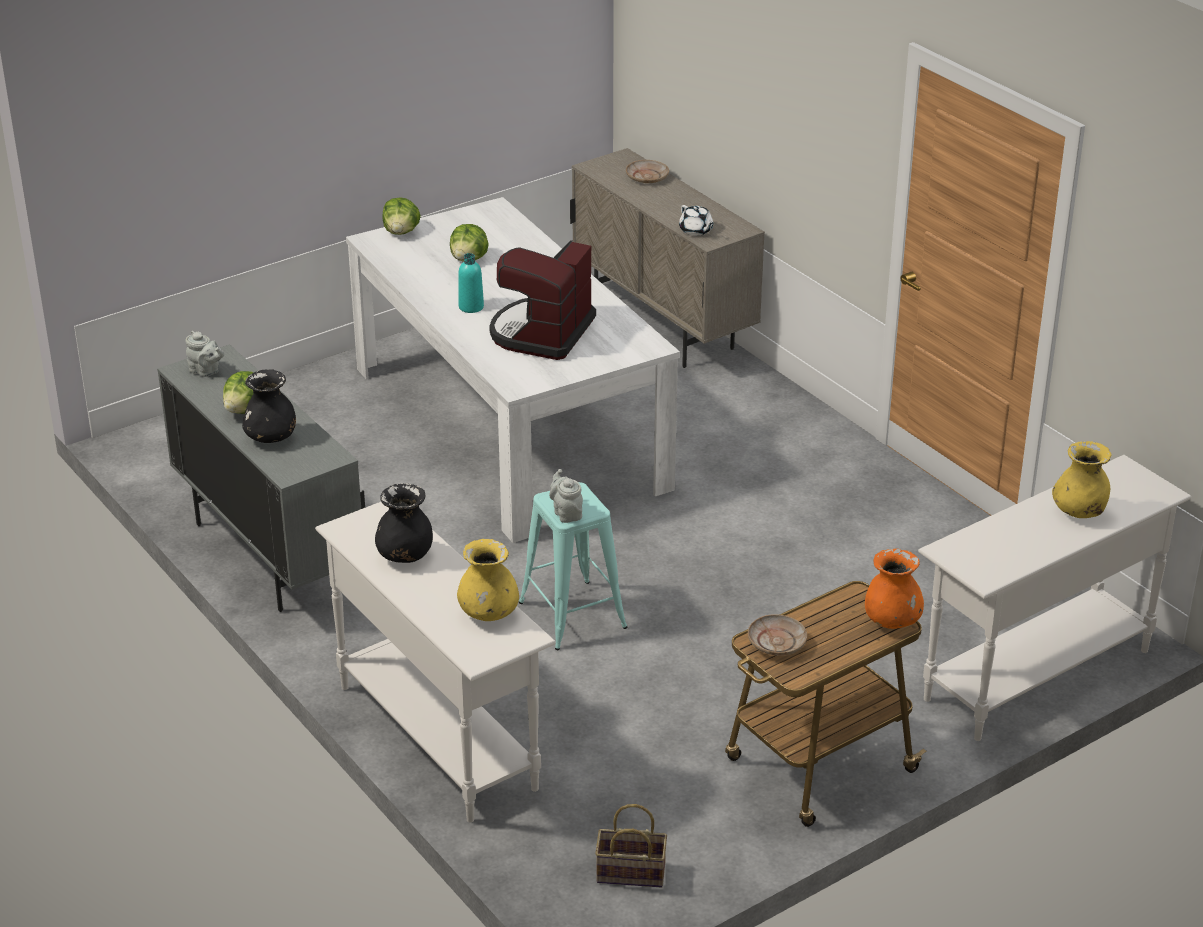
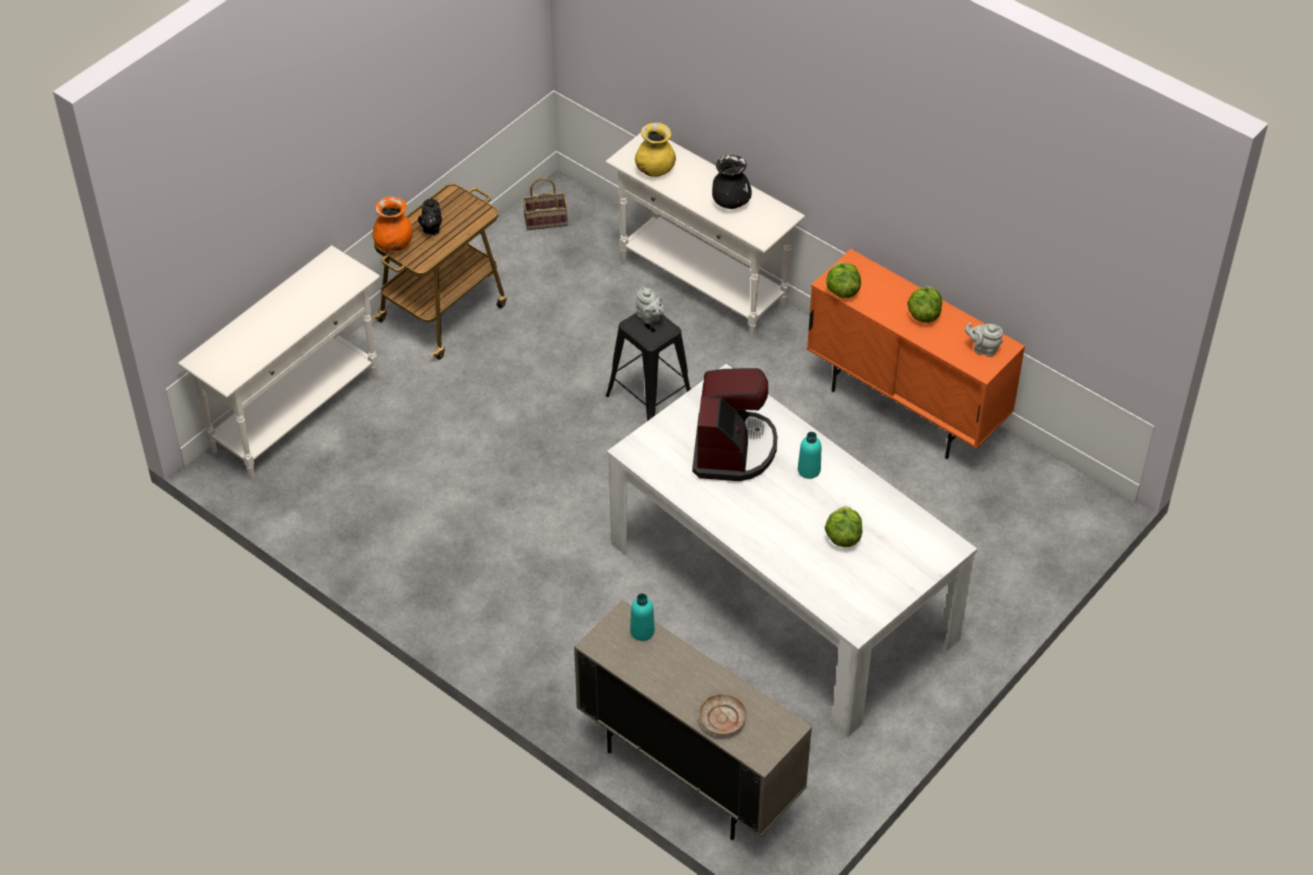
camera: 165 degrees right, 15 degrees up
grey cabinet [157,344,365,612] -> orange cabinet [807,249,1025,459]
black vase [242,369,296,443] -> none
lettuce [382,197,421,235] -> lettuce moved to [827,262,861,298]
turquoise stool [519,482,627,650] -> black stool [606,312,691,421]
white teapot [679,205,713,236] -> turquoise bottle [630,593,655,641]
beige plate [748,614,807,656] -> none
yellow vase [1052,441,1112,518] -> none
none -> black teapot [418,197,442,235]

